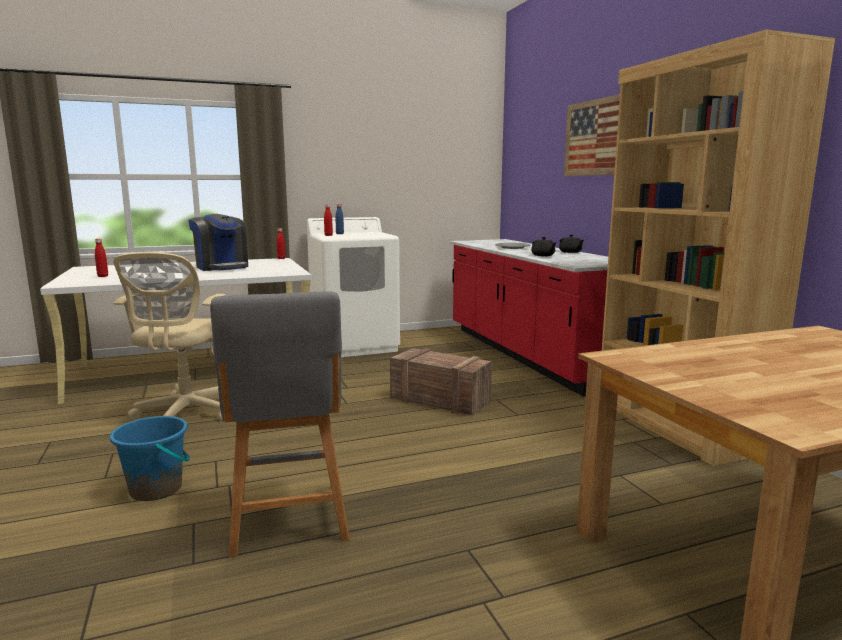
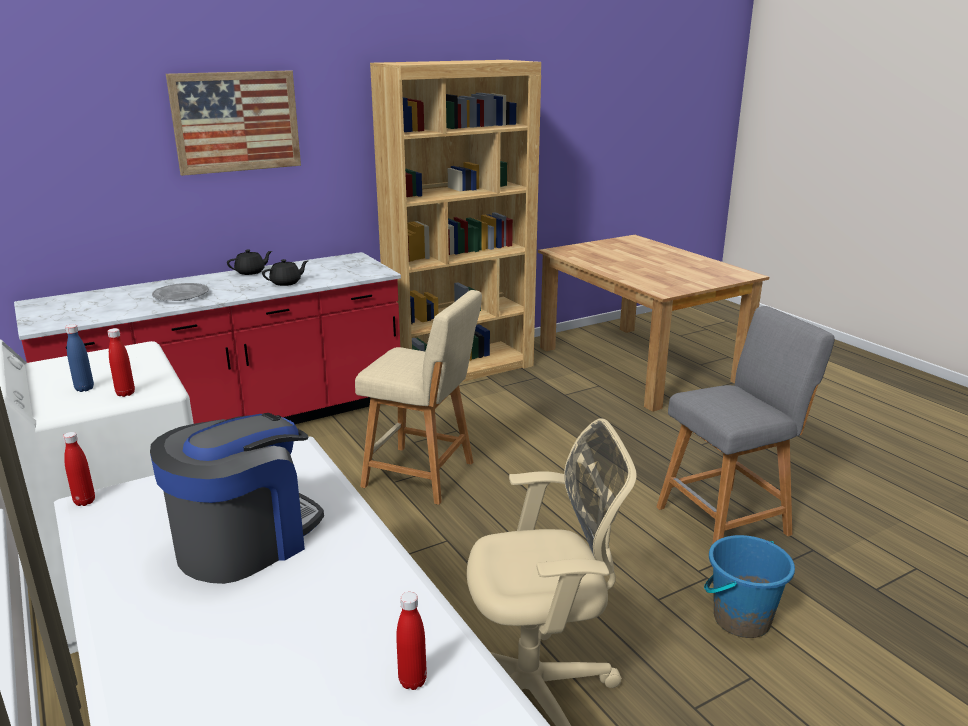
camera: 100 degrees left, 10 degrees up
crate [390,348,492,415] -> beige stool [355,290,482,505]

